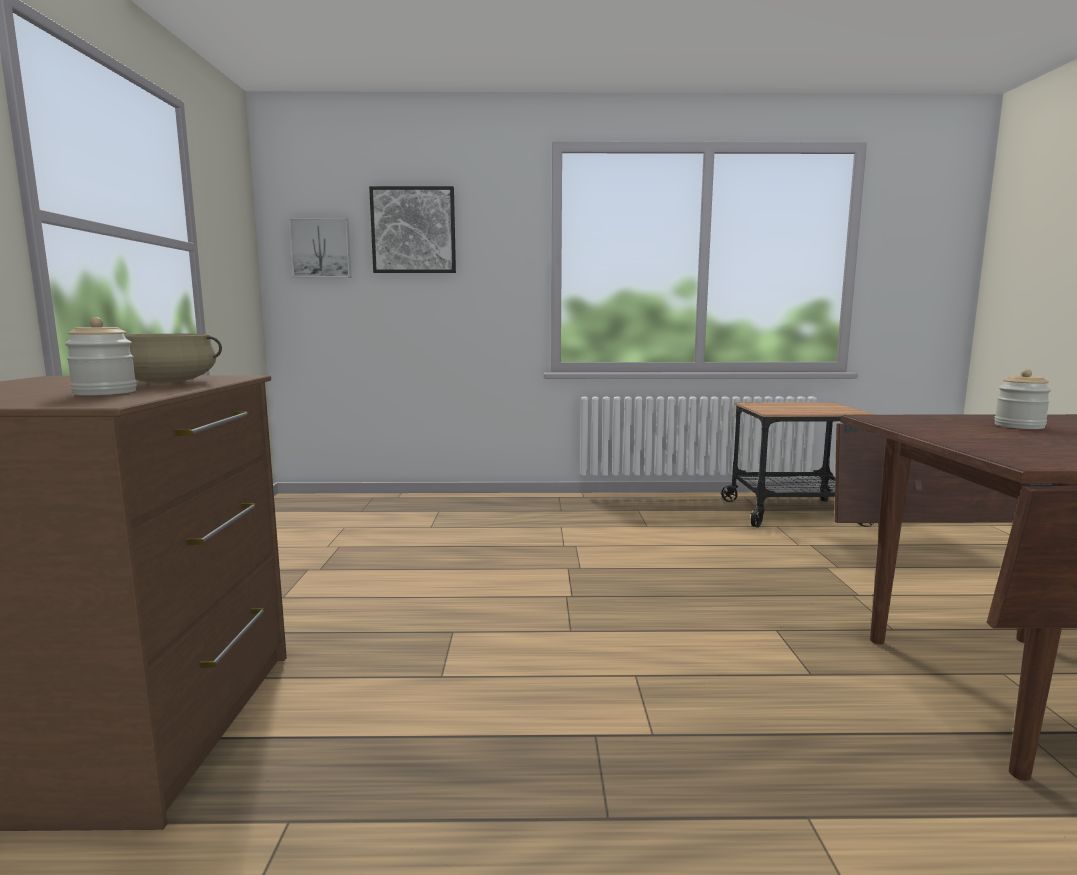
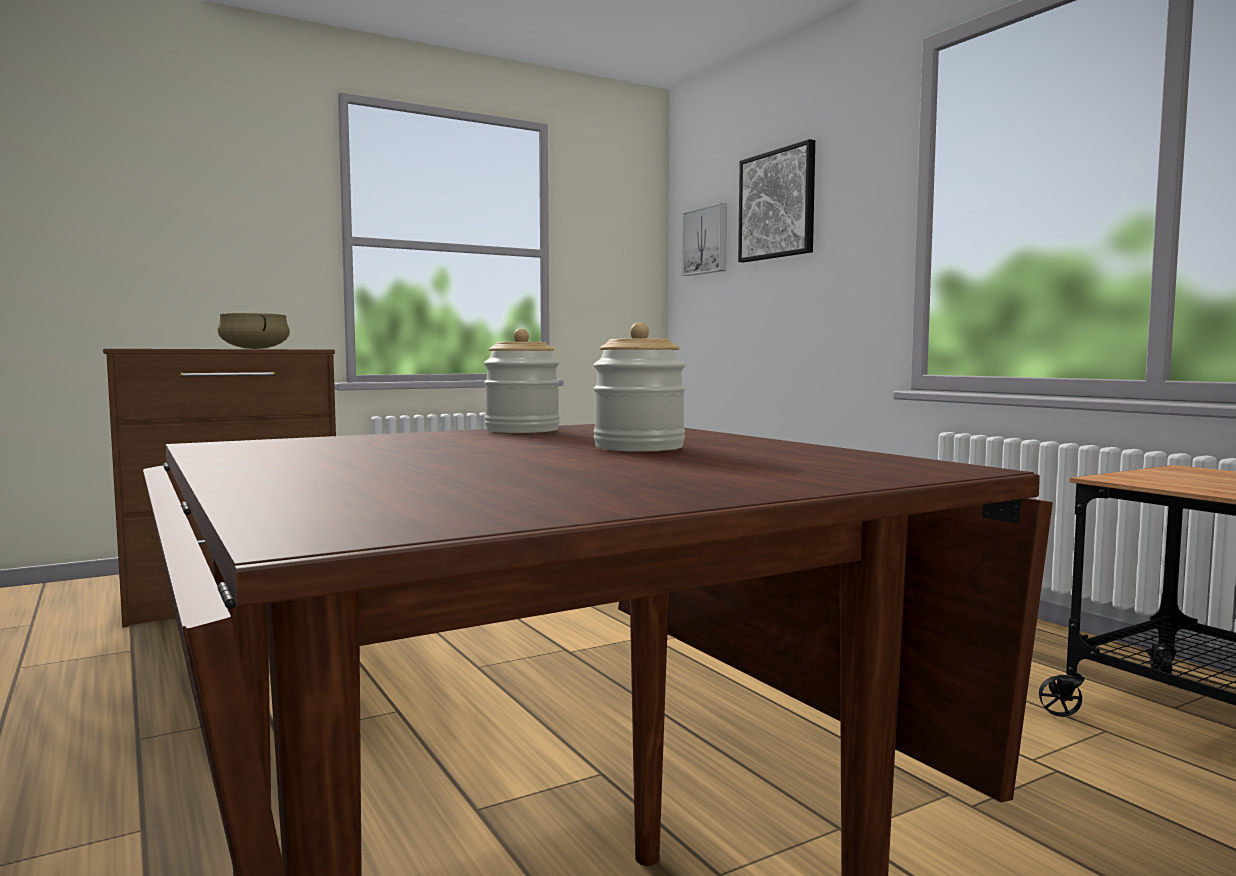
camera: 60 degrees right, 5 degrees down
jar [65,317,137,396] -> jar moved to [484,329,560,433]

